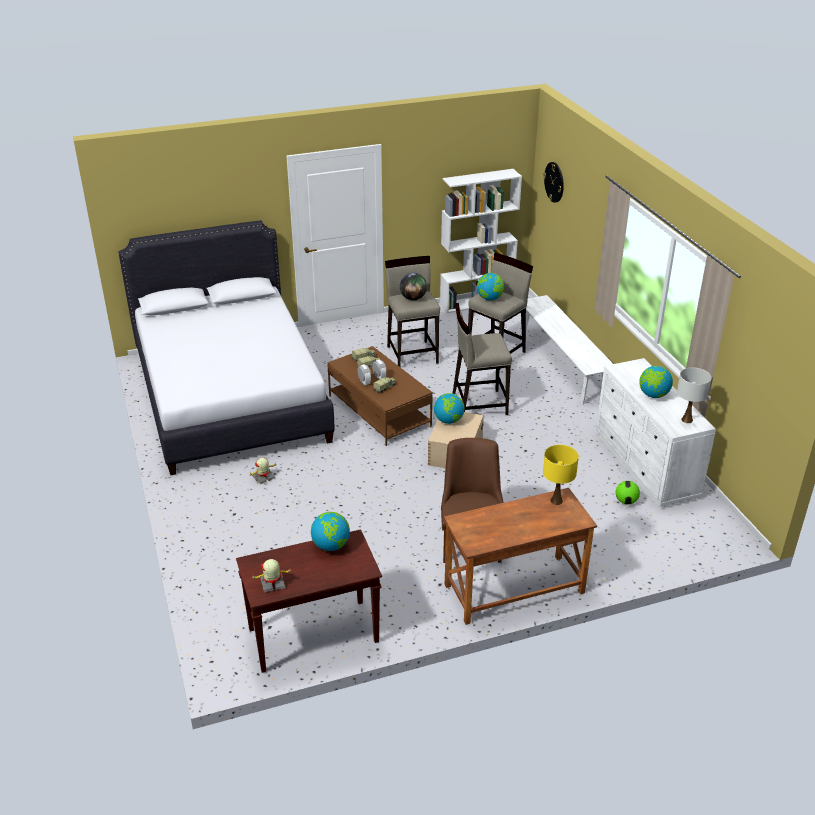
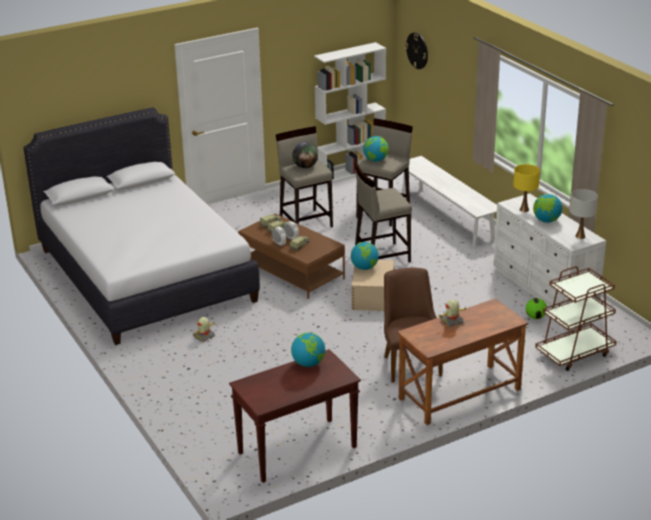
camera: 10 degrees left, 5 degrees down
toy robot [252,559,292,593] -> toy robot moved to [438,299,467,327]
yellow table lamp [543,445,579,505] -> yellow table lamp moved to [513,164,540,212]
none -> brown cart [535,266,617,371]

